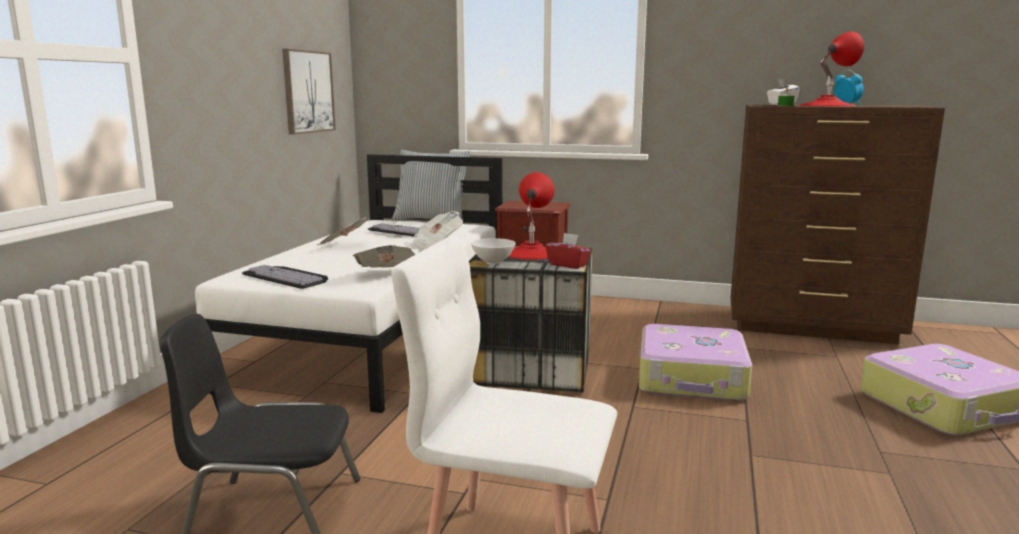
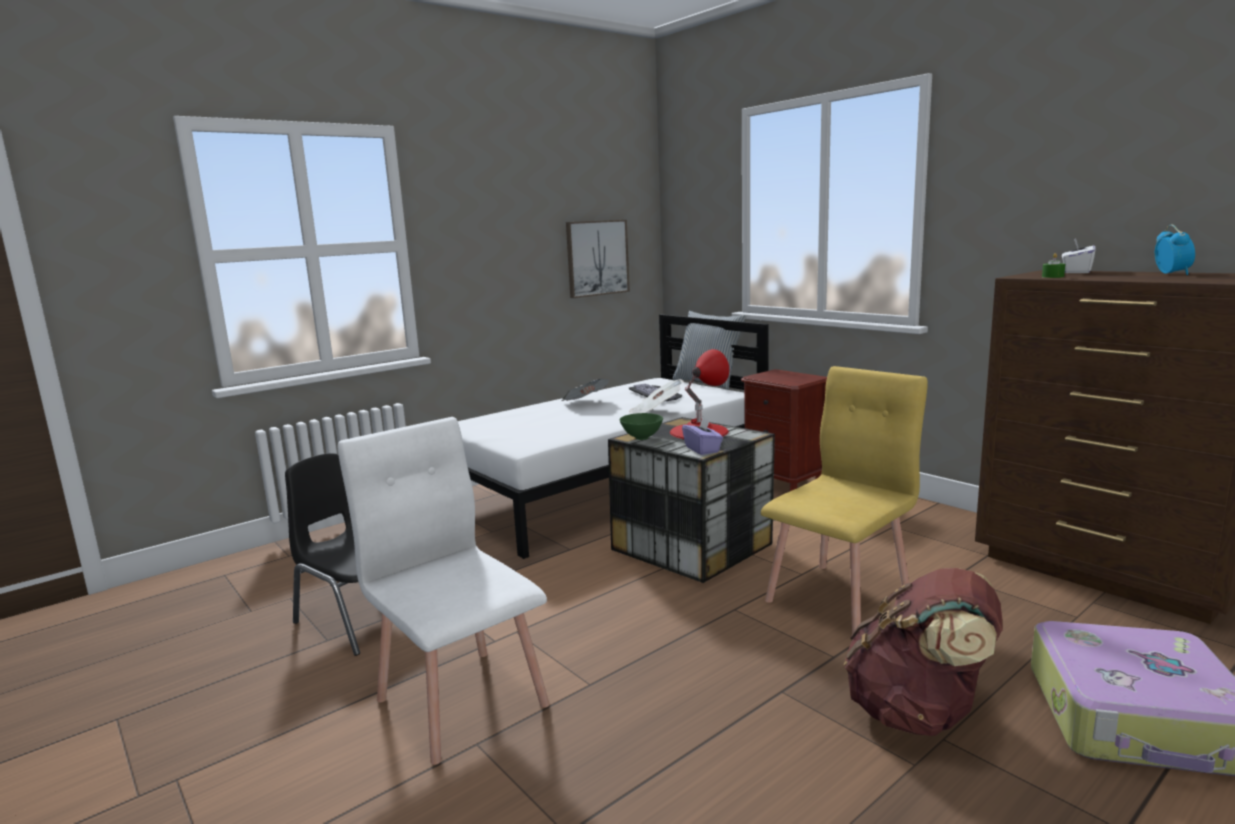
camera: 35 degrees right, 0 degrees up
keyboard [242,265,328,289] -> none
newspaper [353,245,415,268] -> none
white bowl [471,238,516,265] -> green bowl [620,413,663,440]
red tissue box [545,233,591,269] -> purple tissue box [682,417,723,455]
suitcase [639,324,752,401] -> yellow chair [761,366,928,633]
red table lamp [799,32,864,106] -> none
none -> brown backpack [844,568,1003,736]

